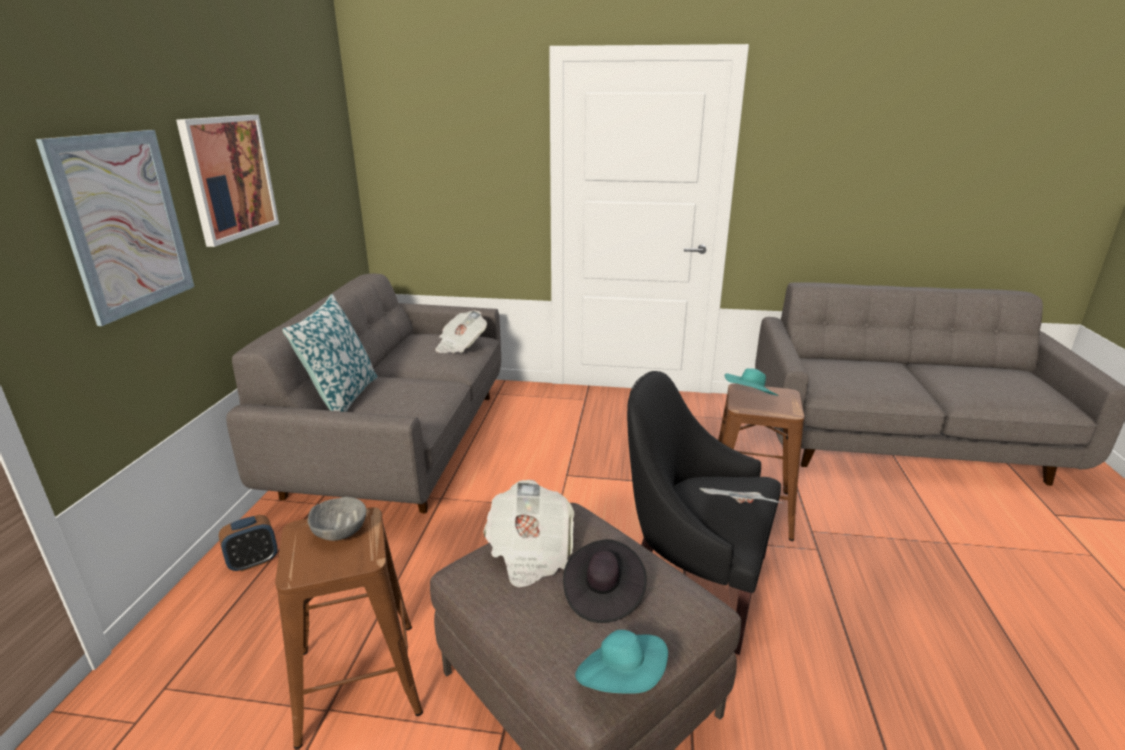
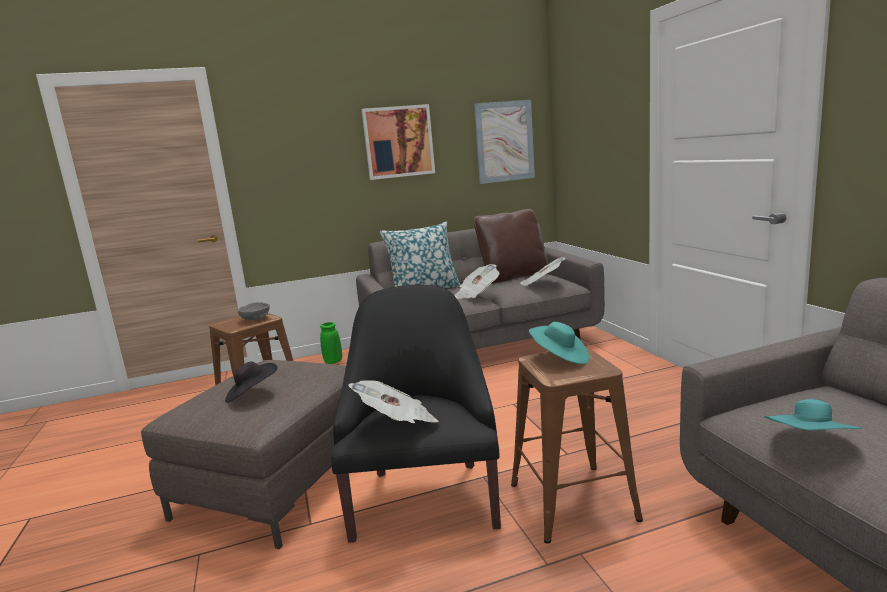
camera: 65 degrees right, 10 degrees down
picture [36,130,194,326] -> picture moved to [474,100,535,184]
alarm clock [219,515,277,572] -> green vase [320,322,342,364]
newspaper [483,480,574,588] -> newspaper moved to [454,264,500,299]
turquoise hat [575,630,668,694] -> turquoise hat moved to [765,399,863,430]
none -> brown pillow [473,209,547,284]

